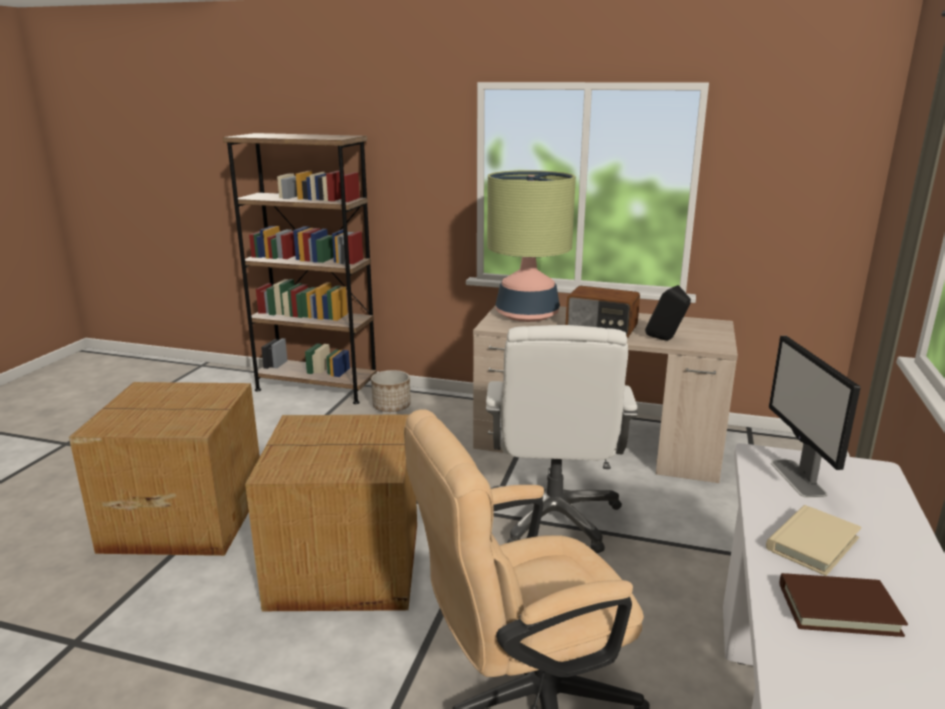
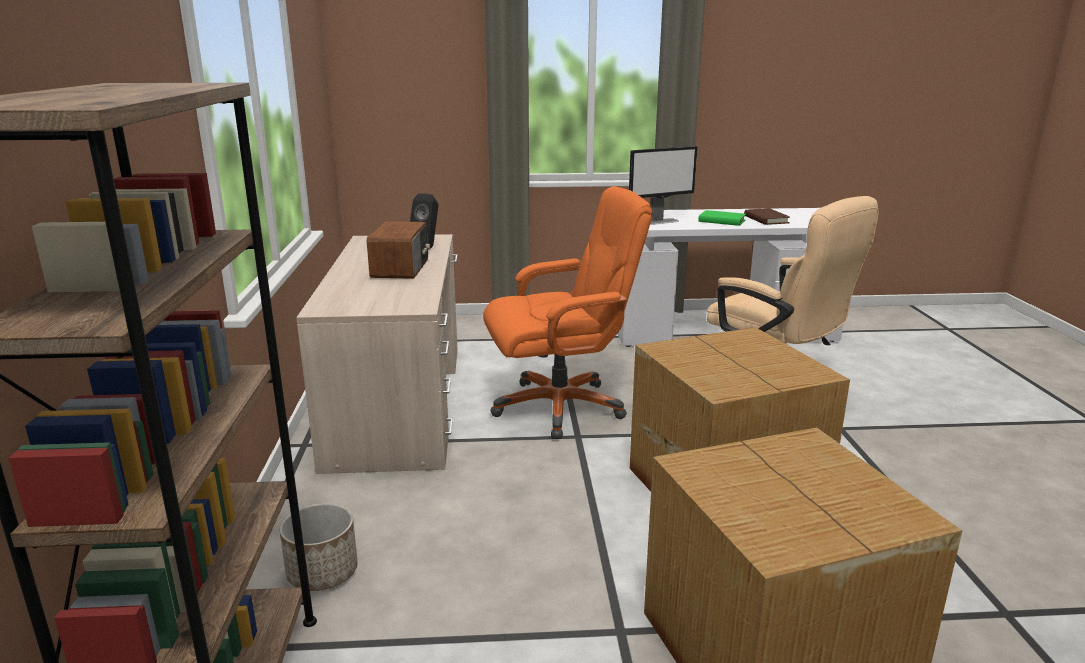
camera: 110 degrees left, 0 degrees up
white office chair [486,325,638,554] -> orange office chair [483,186,652,439]
table lamp [487,170,576,322] -> none
beige book [766,505,861,576] -> green book [698,210,746,226]

